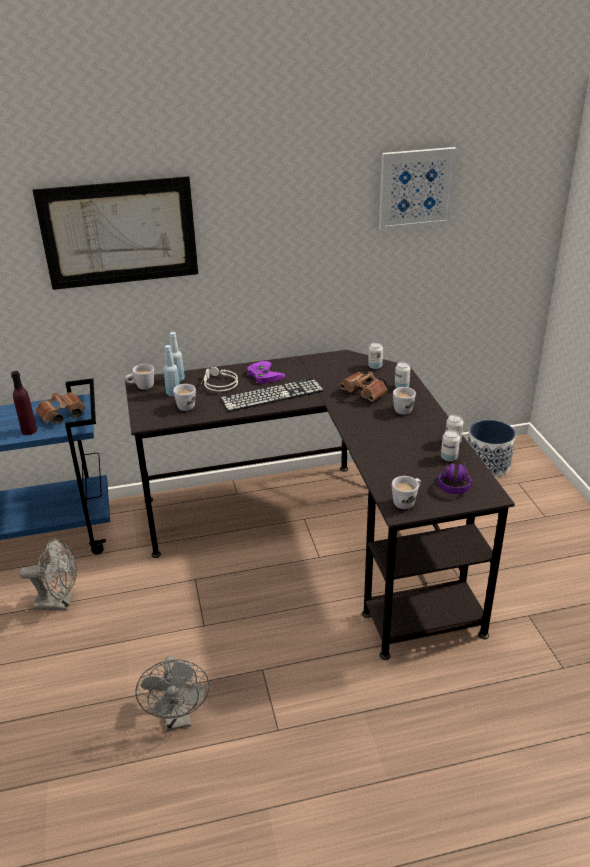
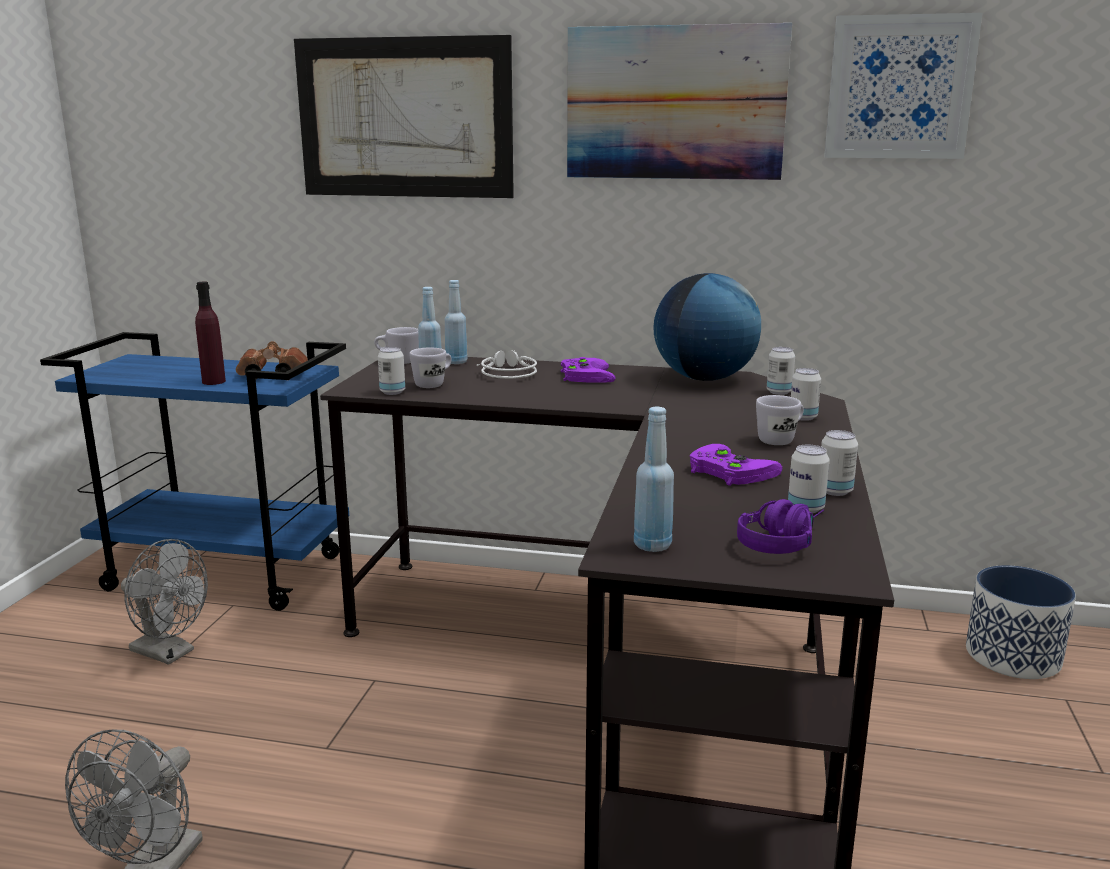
camera: 25 degrees right, 15 degrees down
keyboard [220,378,324,412] -> none
brown binoculars [340,371,387,402] -> none
white mug [392,476,421,509] -> blue bottle [634,407,674,552]
none -> can [378,347,405,395]
none -> picture [567,23,792,180]
none -> globe [653,273,761,381]
none -> purple game controller [690,444,782,486]

